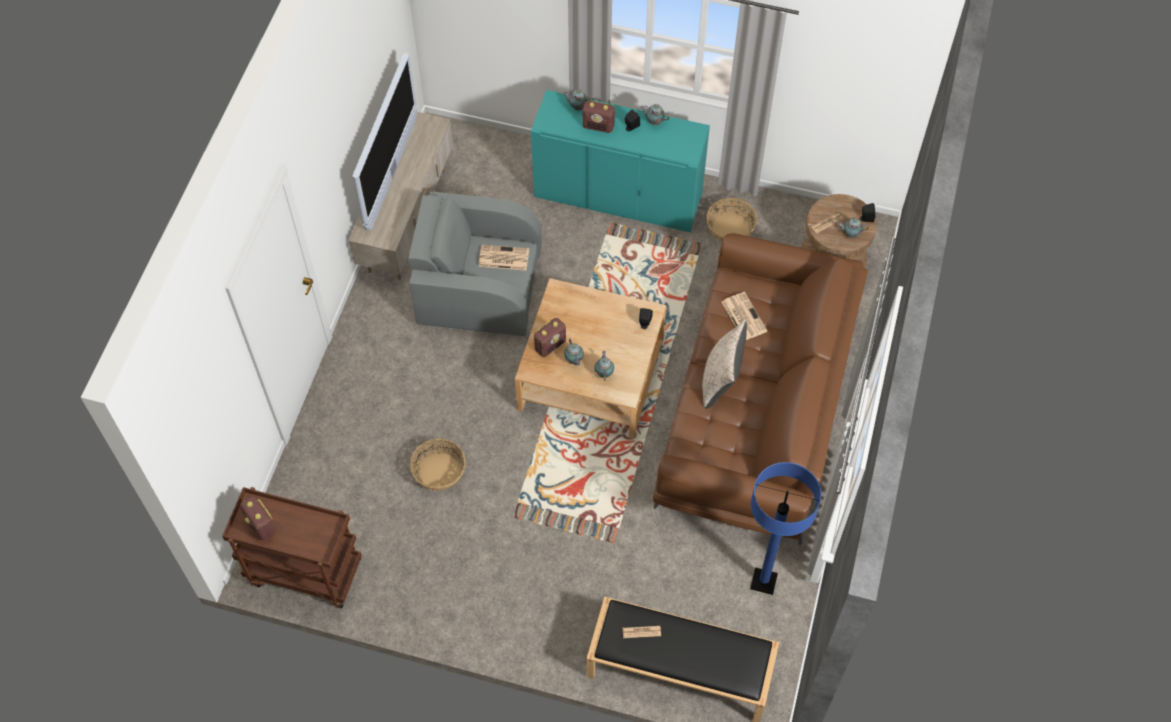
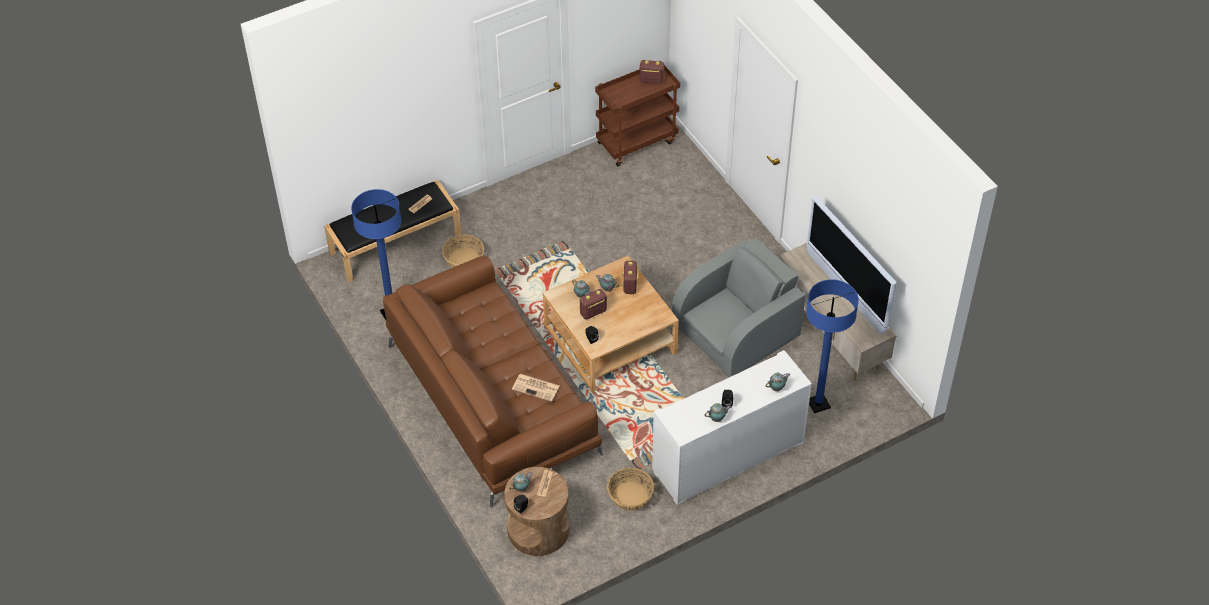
camera: 135 degrees right, 10 degrees down
basket [410,438,466,490] -> basket moved to [442,234,484,268]
newspaper [478,245,529,271] -> none
turquoise cabinet [531,90,710,232] -> white cabinet [652,350,812,506]
radio [583,101,615,133] -> radio moved to [580,289,607,320]
beige pillow [702,320,747,409] -> none
none -> blue floor lamp [806,279,859,413]

